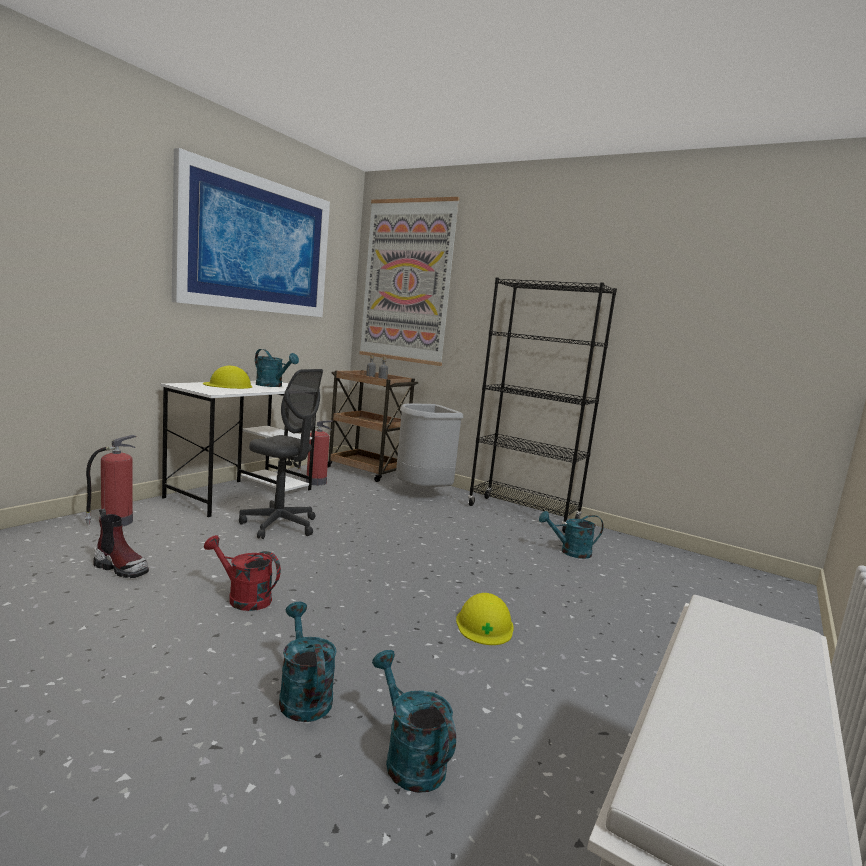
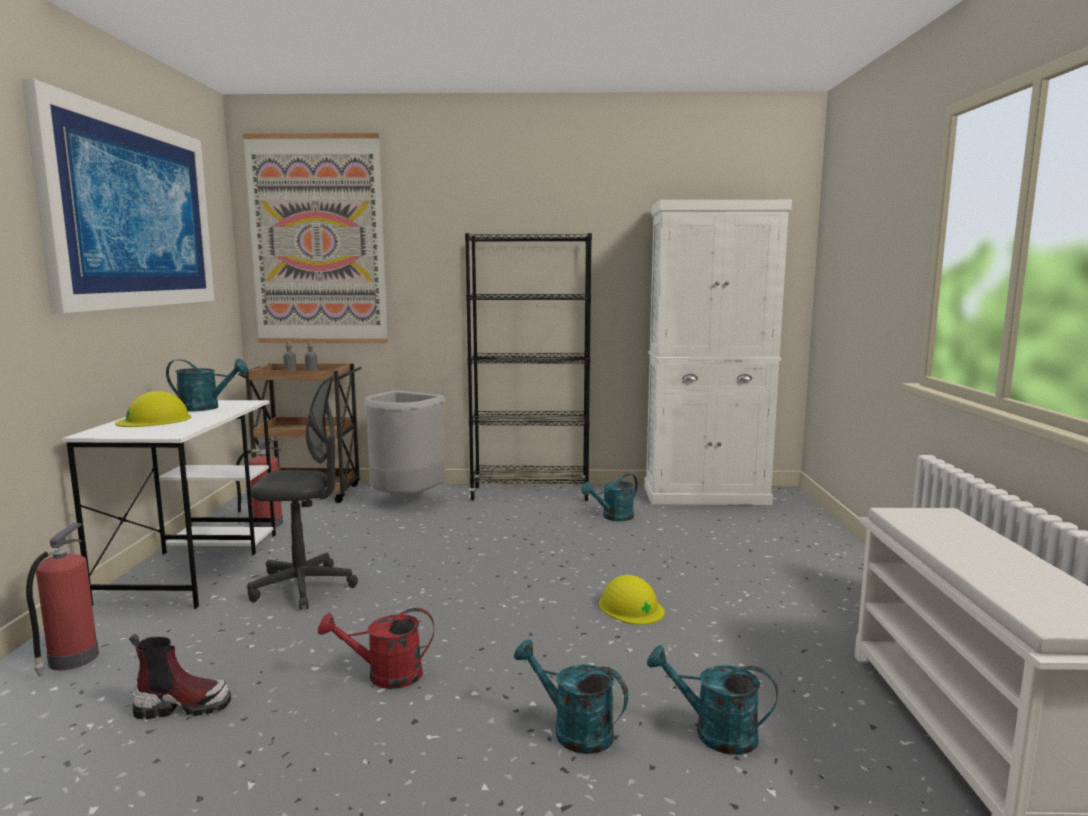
camera: 30 degrees left, 0 degrees up
none -> white cabinet [644,200,792,505]

